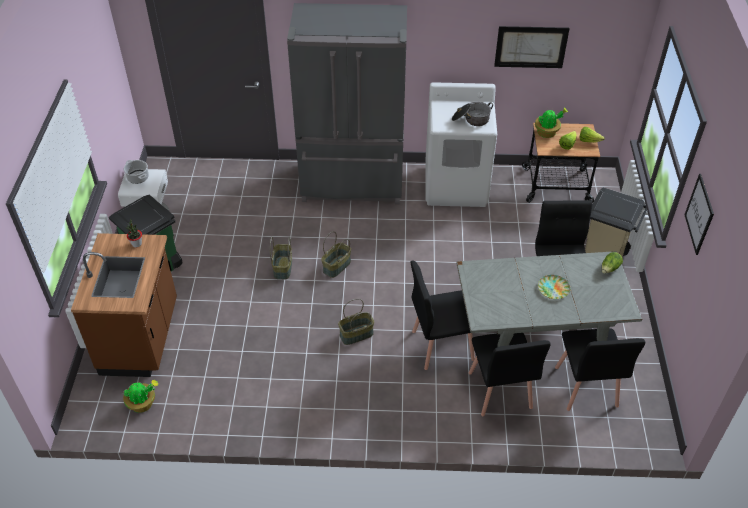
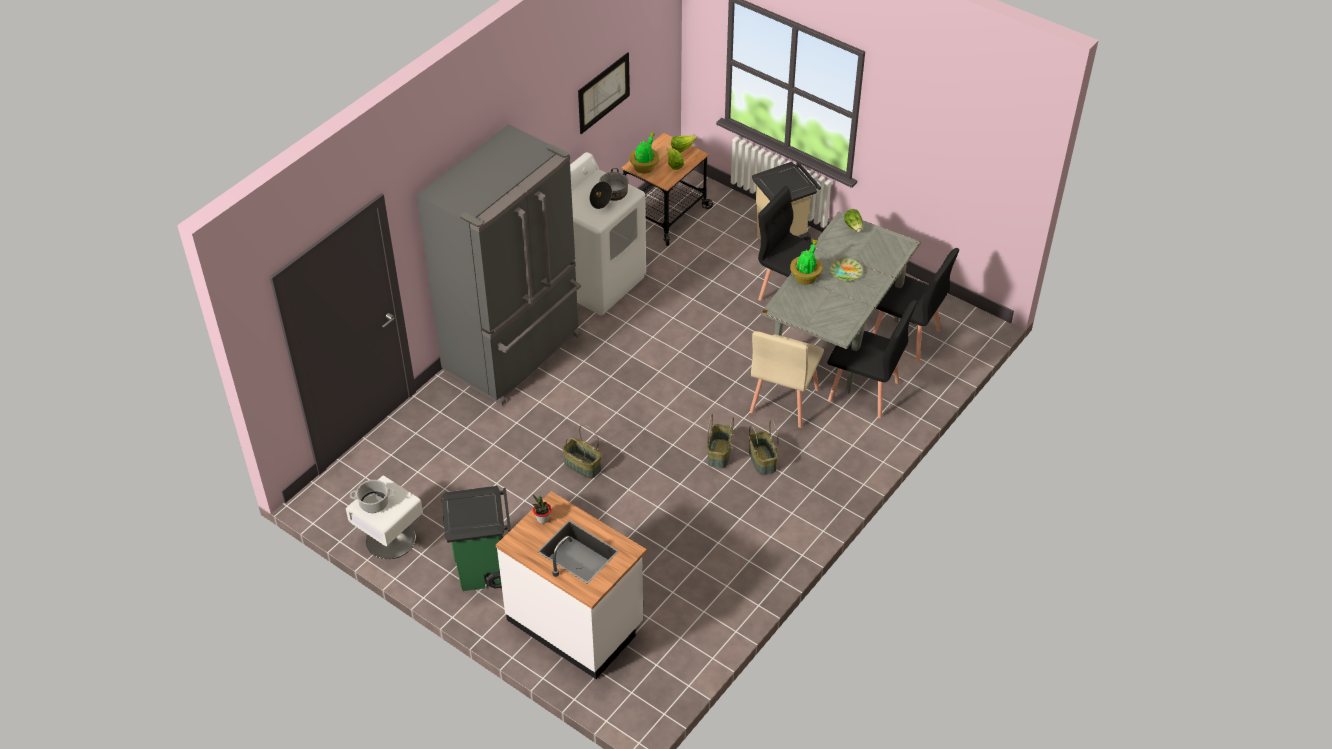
camera: 55 degrees left, 0 degrees up
brown counter [71,233,177,377] -> white counter [496,491,647,679]
potted plant [123,380,158,413] -> potted plant moved to [790,239,822,285]
basket [321,231,351,278] -> basket moved to [749,420,778,475]
black chair [411,260,475,370] -> beige chair [750,331,824,428]
picture [684,174,714,255] -> none

